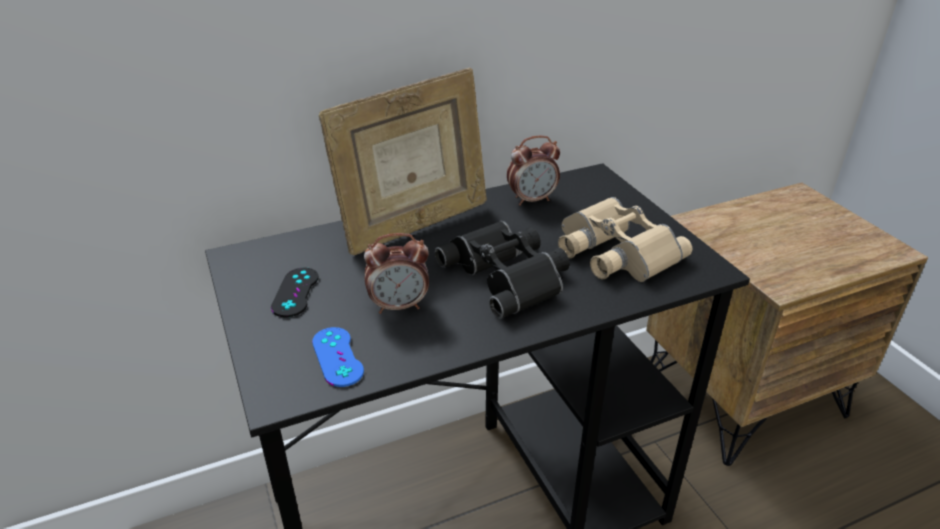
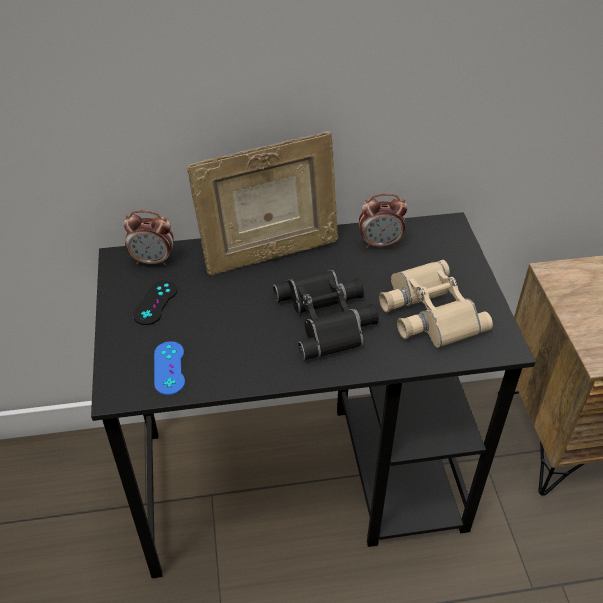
camera: 15 degrees right, 10 degrees up
alarm clock [364,233,429,314] -> alarm clock moved to [123,210,174,266]

